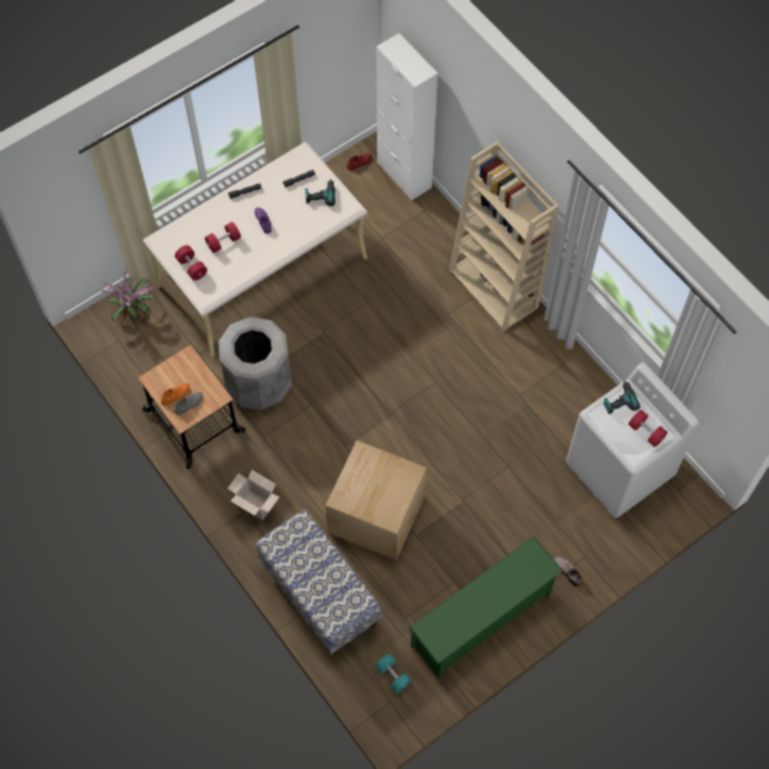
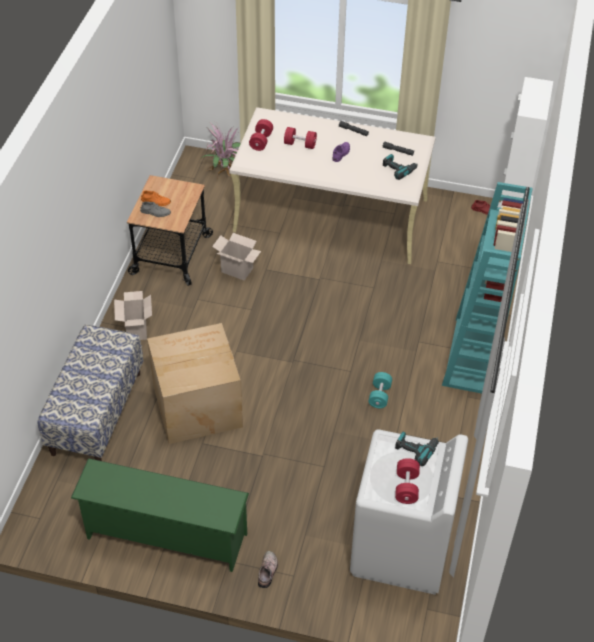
camera: 50 degrees right, 15 degrees down
grey trash can [218,317,292,410] -> cardboard box [212,233,261,281]
turquoise dumbbell [375,654,411,693] -> turquoise dumbbell moved to [368,372,392,408]
beige bookcase [449,142,559,332] -> turquoise bookcase [442,182,533,394]

